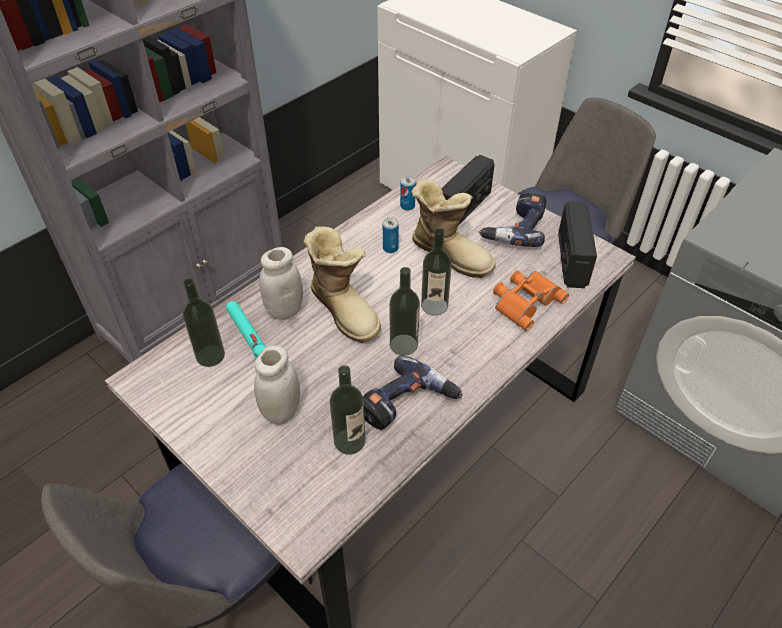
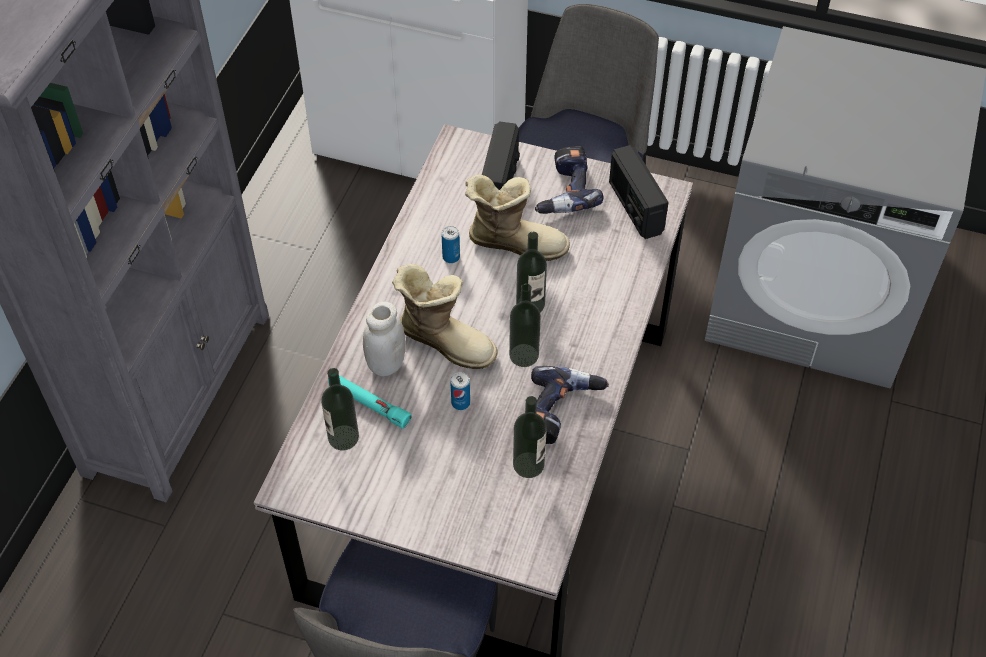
camera: 25 degrees left, 5 degrees up
white jar [254,345,300,425] -> none
can [400,176,416,211] -> can moved to [450,372,470,410]
orange binoculars [493,270,569,331] -> none

